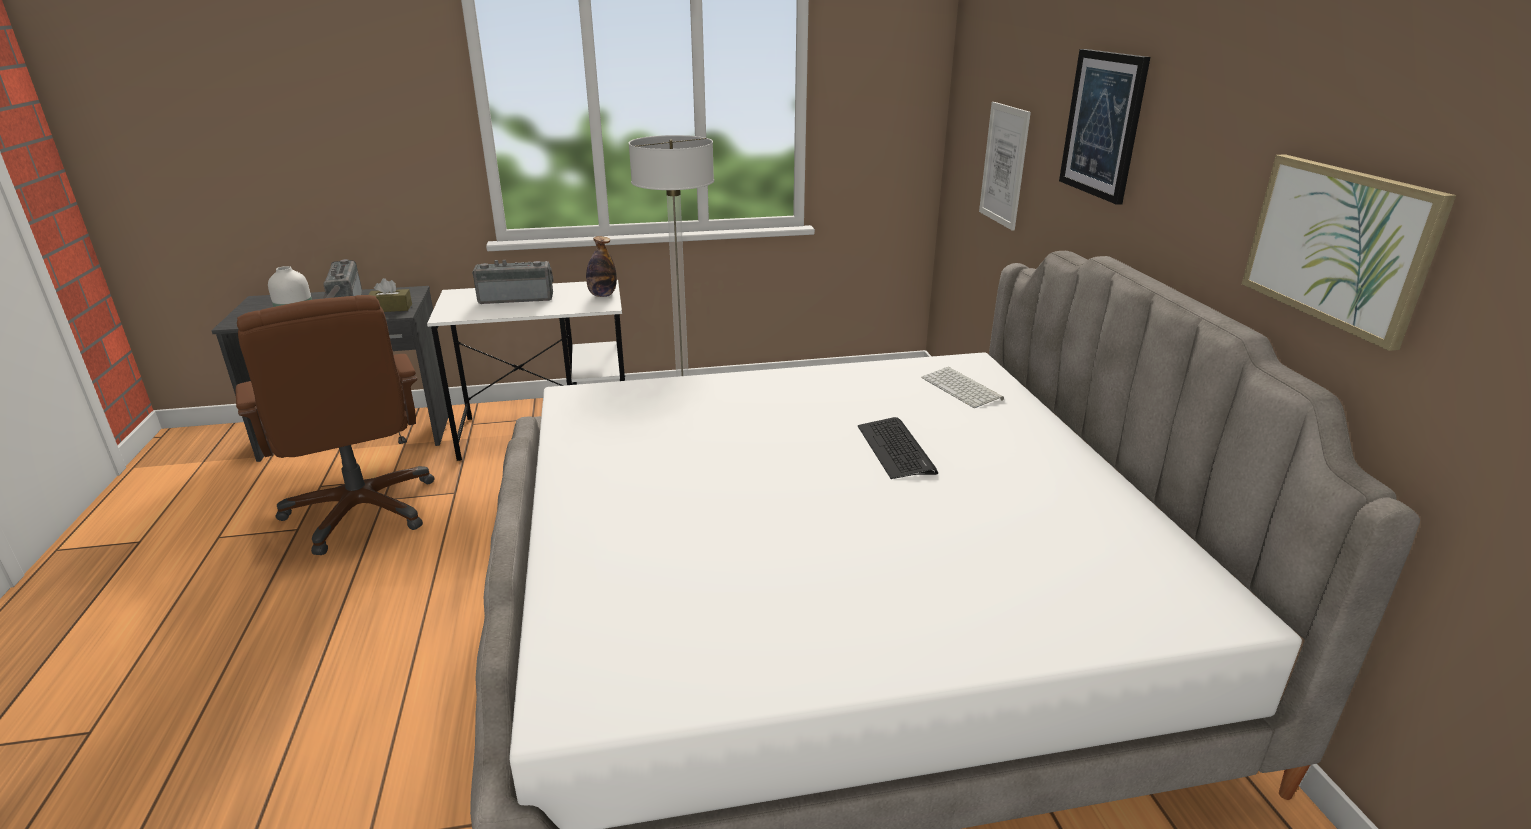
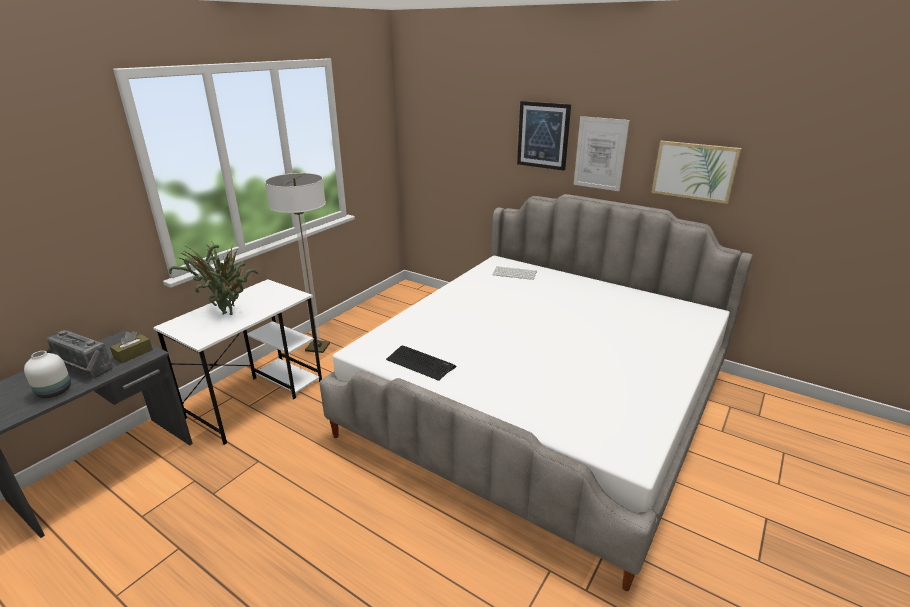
camera: 45 degrees left, 0 degrees up
brown office chair [236,295,434,555] -> none
radio [472,260,553,304] -> potted plant [169,241,258,315]
bottle [586,236,617,297] -> none
keyboard [858,417,938,479] -> keyboard moved to [386,346,457,381]
picture [979,102,1031,231] -> picture moved to [574,116,630,191]

